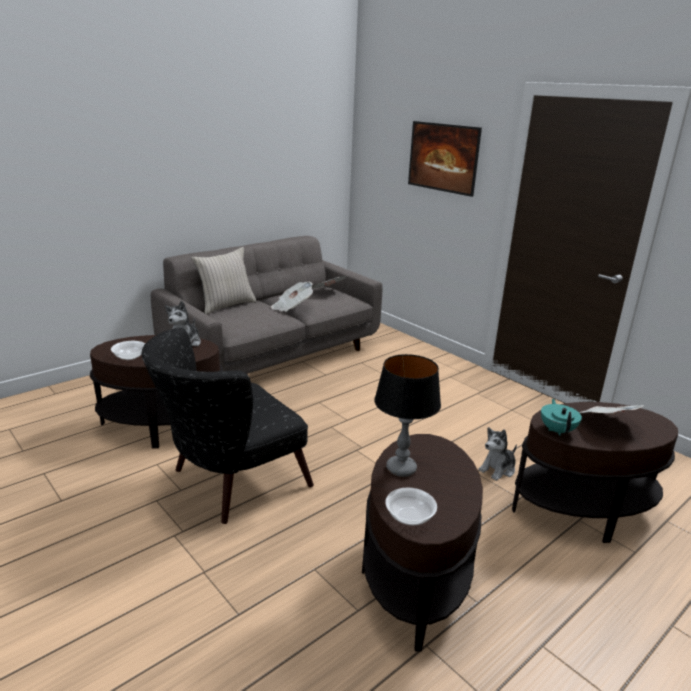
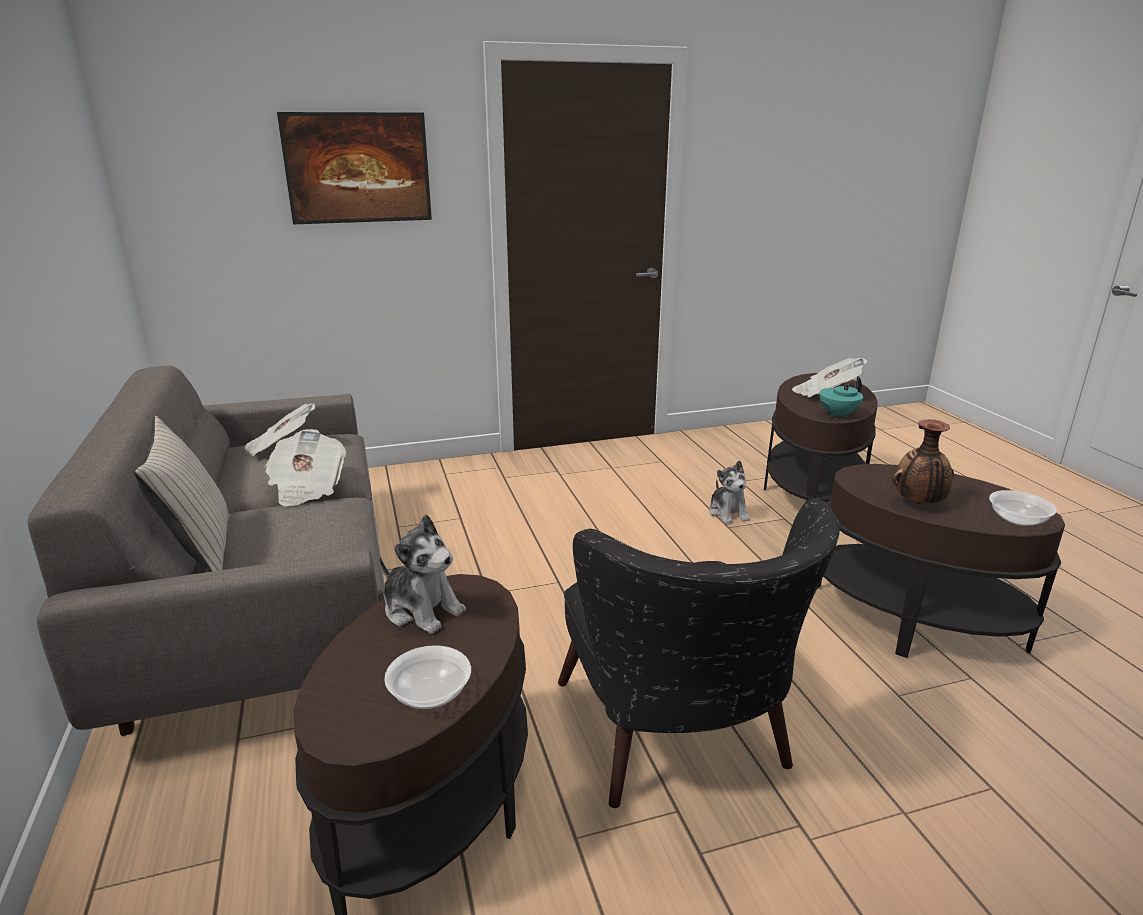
camera: 65 degrees left, 0 degrees up
table lamp [374,354,441,477] -> vase [892,419,954,504]
turquoise teapot [541,399,582,436] -> turquoise teapot turned 60 degrees counterclockwise [819,376,863,418]

